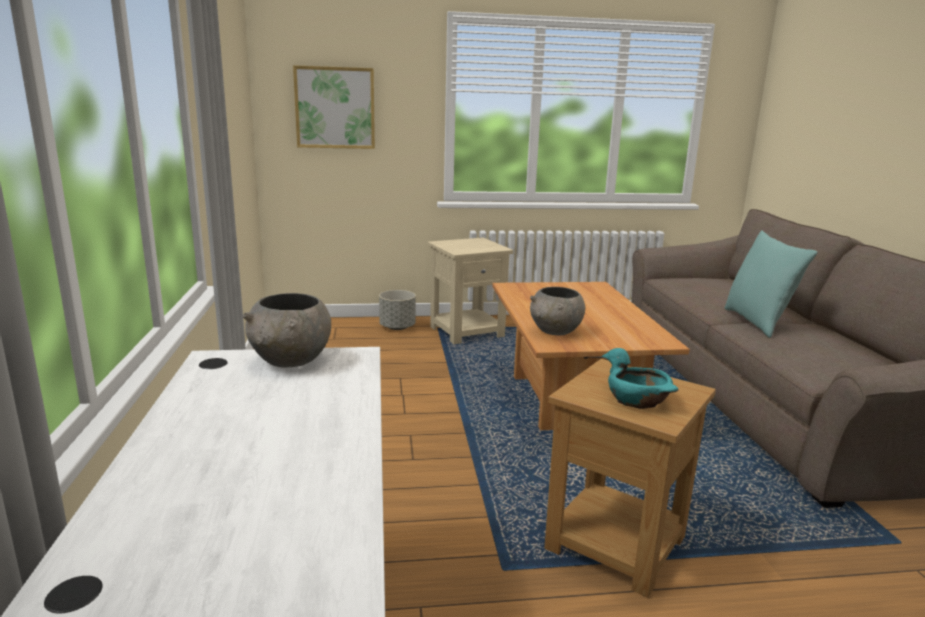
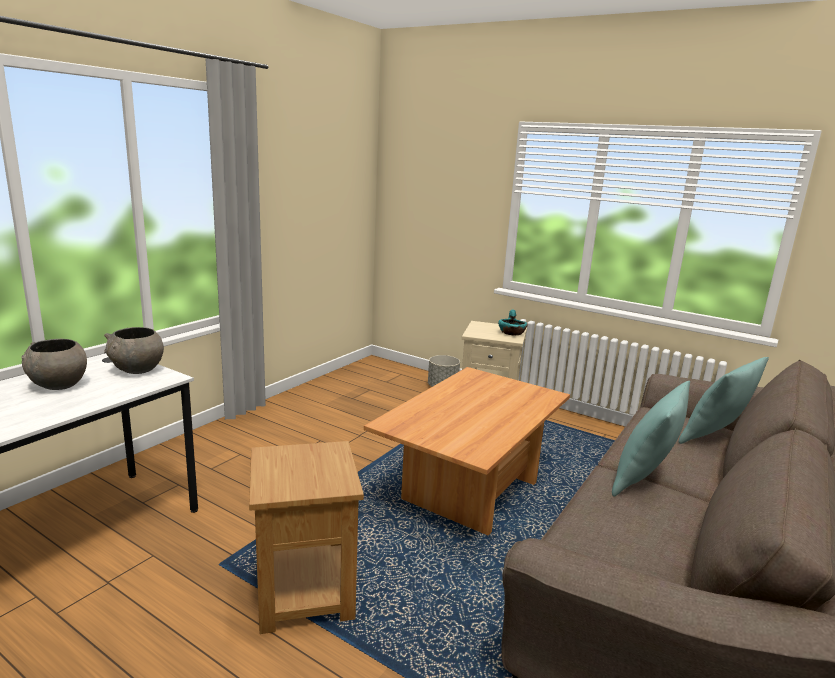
camera: 40 degrees right, 0 degrees up
picture [293,65,375,149] -> none
grey bowl [530,287,585,335] -> grey bowl moved to [21,339,87,390]
turquoise bowl [602,348,678,409] -> turquoise bowl moved to [498,309,528,336]
none -> turquoise pillow [679,357,769,444]

